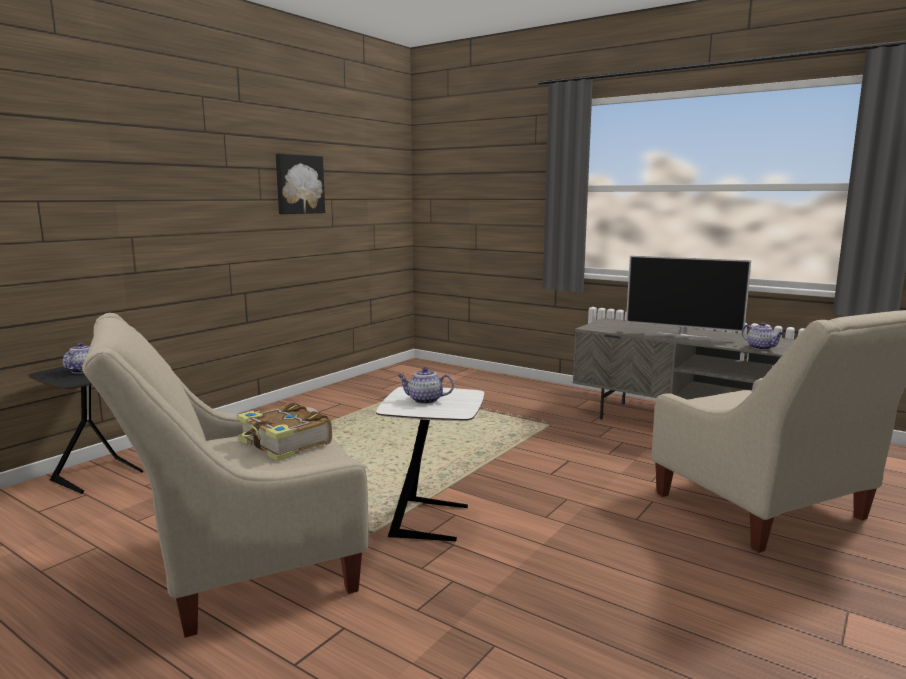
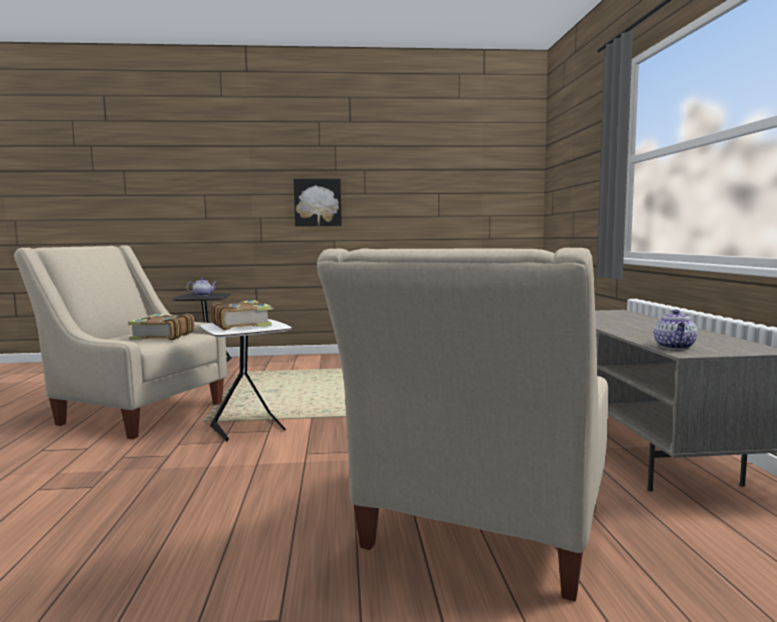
camera: 50 degrees right, 5 degrees down
picture [276,153,325,214] -> picture moved to [294,179,342,226]
teapot [397,367,454,404] -> book [210,300,273,330]
television [626,256,751,339] -> none

